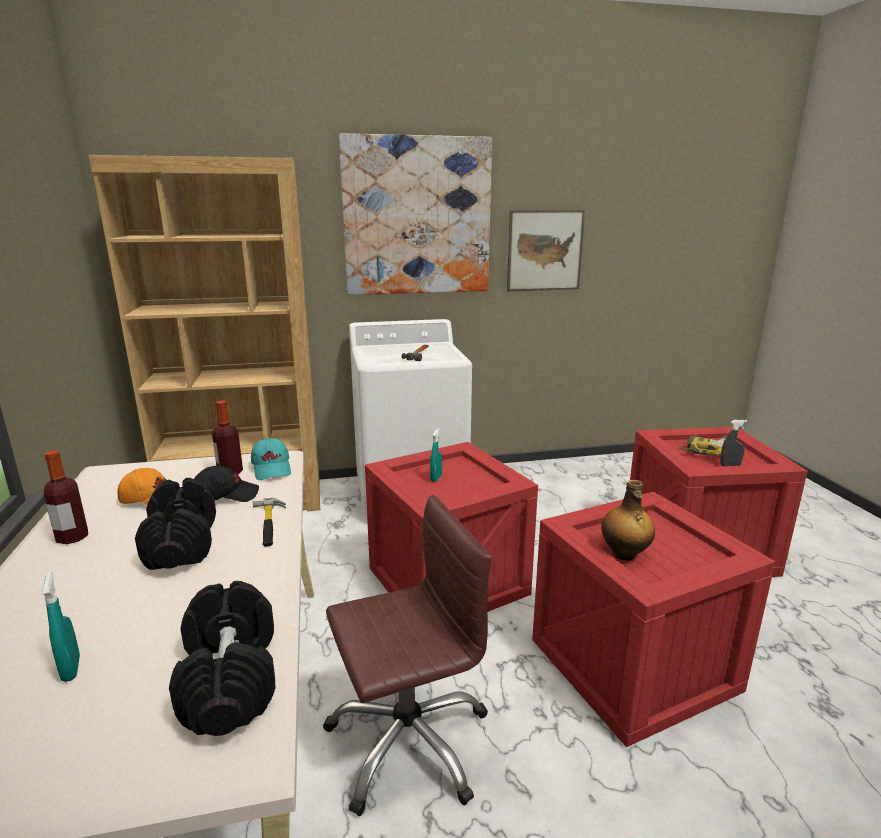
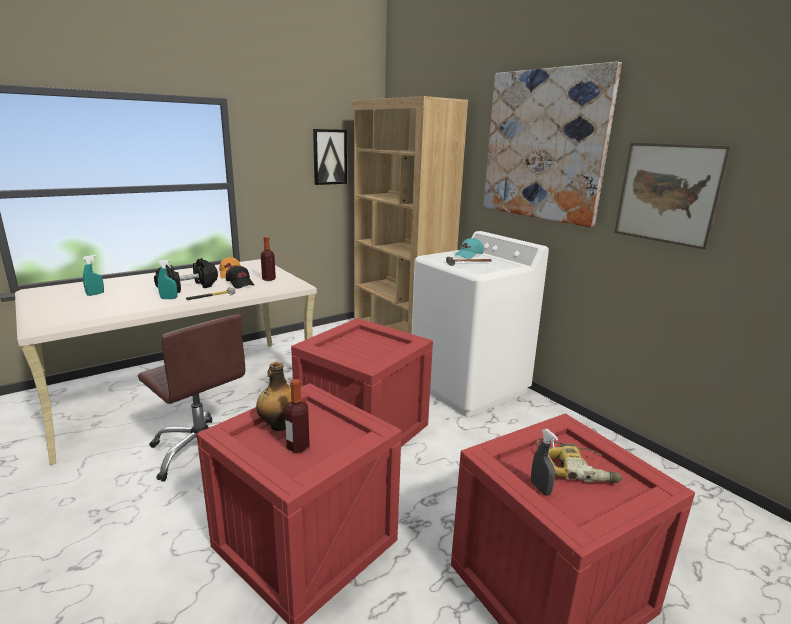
camera: 65 degrees right, 0 degrees up
bottle [44,450,88,544] -> bottle moved to [285,379,310,453]
black dumbbell [169,581,275,736] -> none
turquoise cap [251,438,291,480] -> turquoise cap moved to [454,238,483,259]
turquoise spray bottle [430,428,442,482] -> turquoise spray bottle moved to [158,260,177,299]
none -> picture [313,129,347,185]

